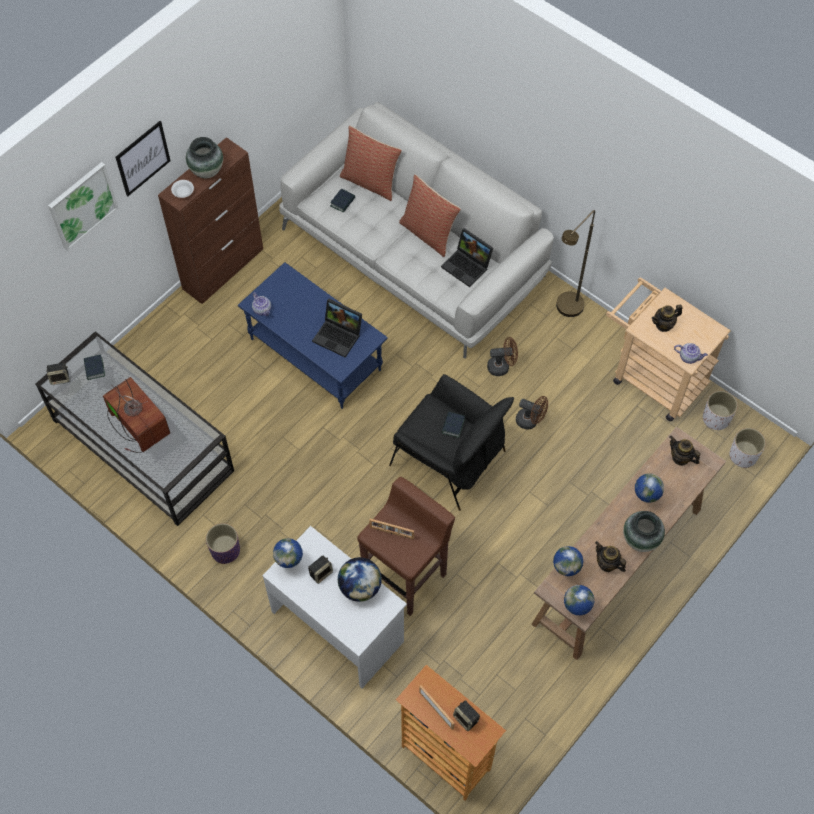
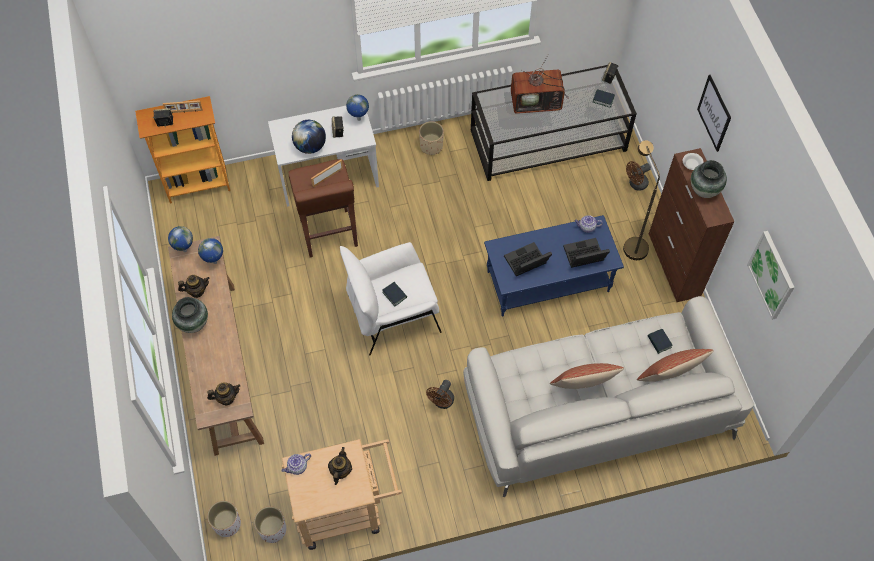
camera: 125 degrees right, 0 degrees up
picture [48,162,119,251] -> picture moved to [747,231,795,320]
purple planter [206,523,240,564] -> beige planter [419,121,444,155]
black armchair [389,374,514,511] -> white armchair [340,242,442,355]
laptop [441,228,493,287] -> laptop moved to [563,238,610,268]
brown fan [516,396,548,430] -> brown fan moved to [626,161,651,191]
brown floor lamp [556,210,595,317] -> brown floor lamp moved to [623,140,660,260]
globe [635,473,664,503] -> none

